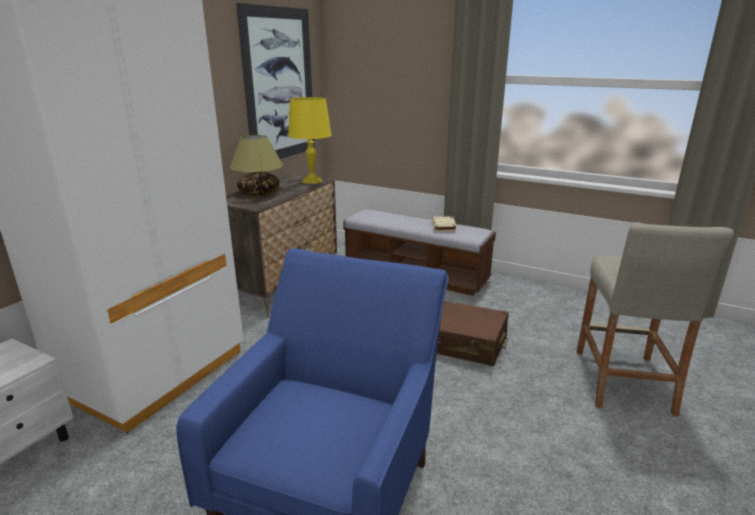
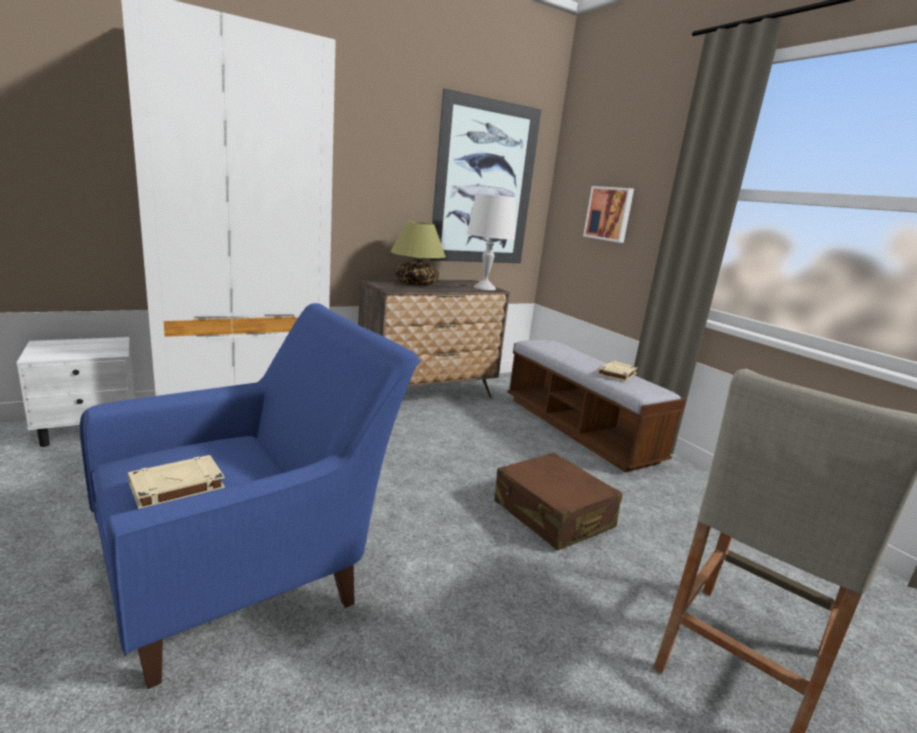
camera: 30 degrees right, 5 degrees down
yellow table lamp [288,97,332,184] -> white table lamp [467,193,515,290]
none -> beige book [128,455,225,509]
none -> picture [583,186,634,243]

